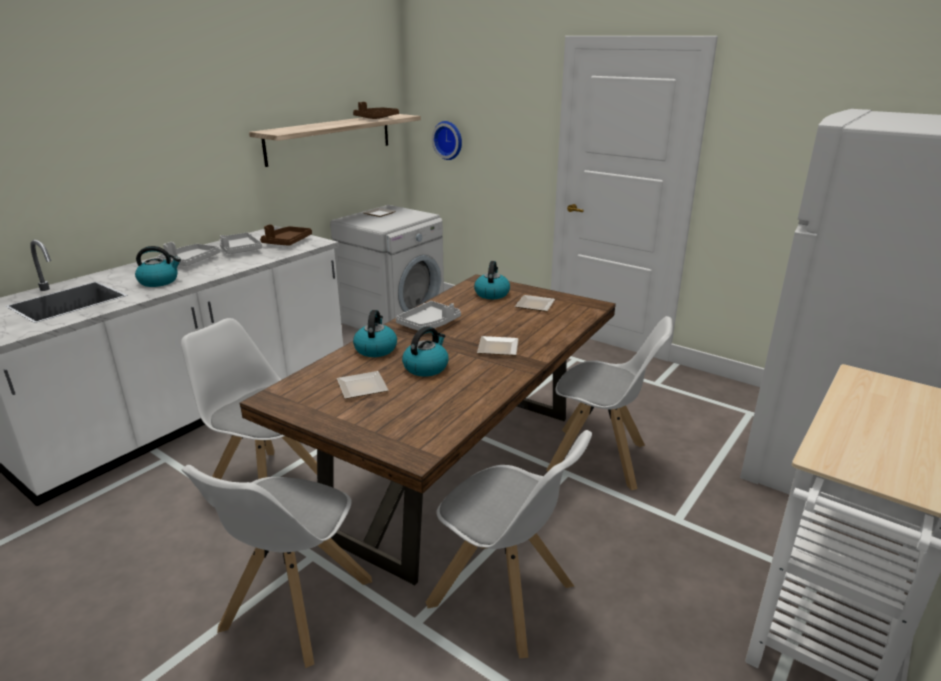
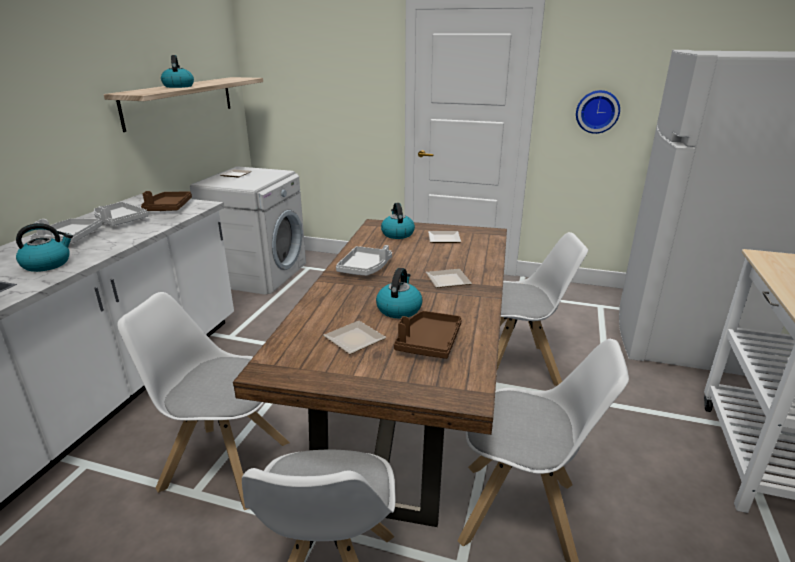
camera: 20 degrees left, 0 degrees up
brown tray [353,102,399,119] -> brown tray moved to [394,311,462,359]
kettle [353,310,397,357] -> kettle moved to [161,55,194,88]
wall clock [432,121,462,160] -> wall clock moved to [576,90,620,134]

